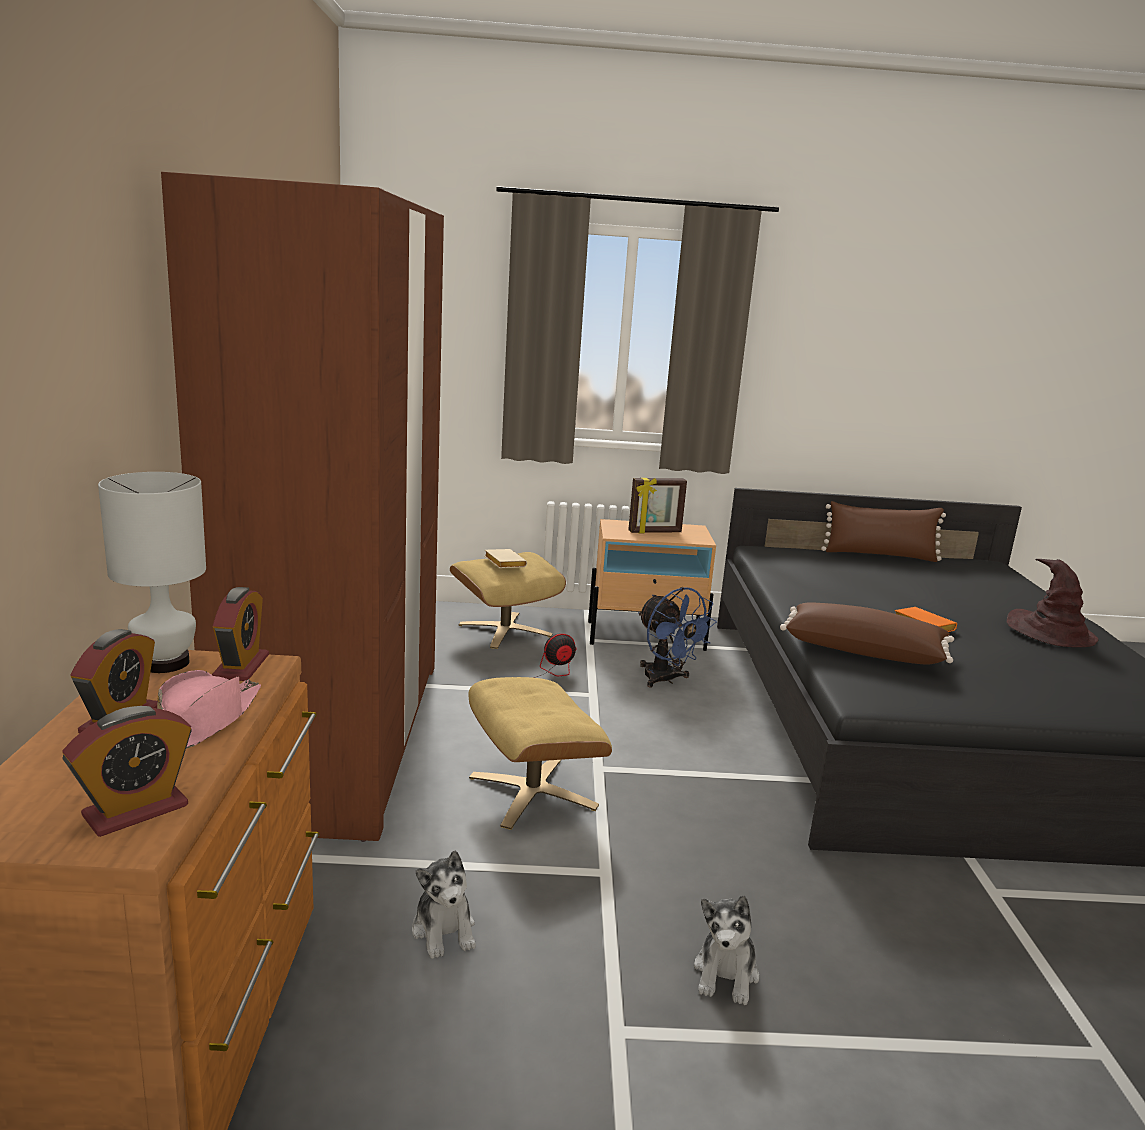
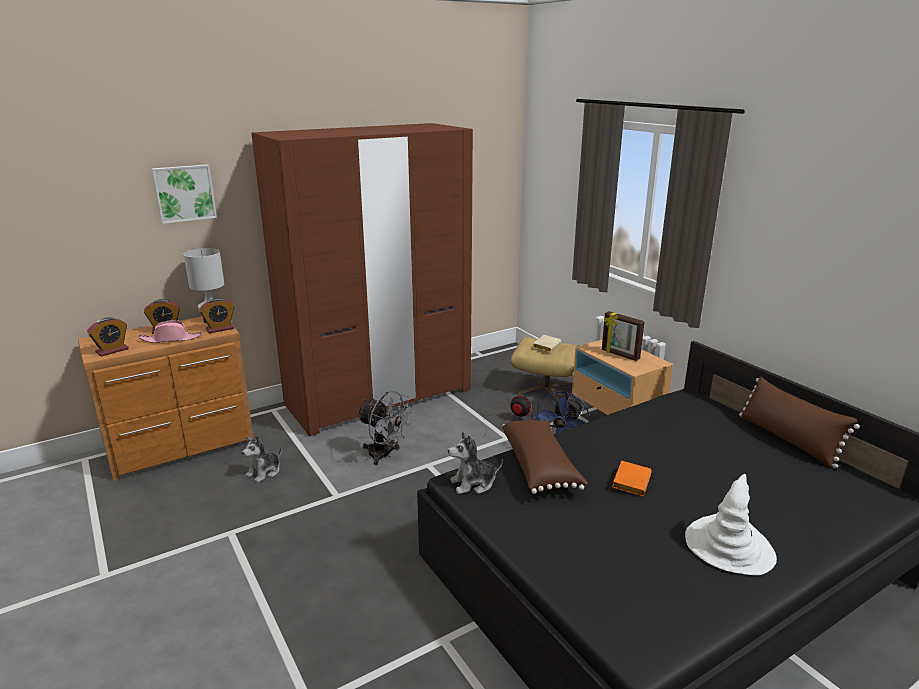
camera: 60 degrees right, 5 degrees up
alarm clock [62,706,192,837] -> alarm clock turned 60 degrees counterclockwise [87,317,129,357]
beige ottoman [468,677,612,830] -> grey fan [356,391,413,465]
plush toy [694,896,759,1005] -> plush toy moved to [448,432,503,494]
brown hat [1007,559,1098,647] -> white hat [685,474,777,575]
none -> picture [151,164,217,224]

